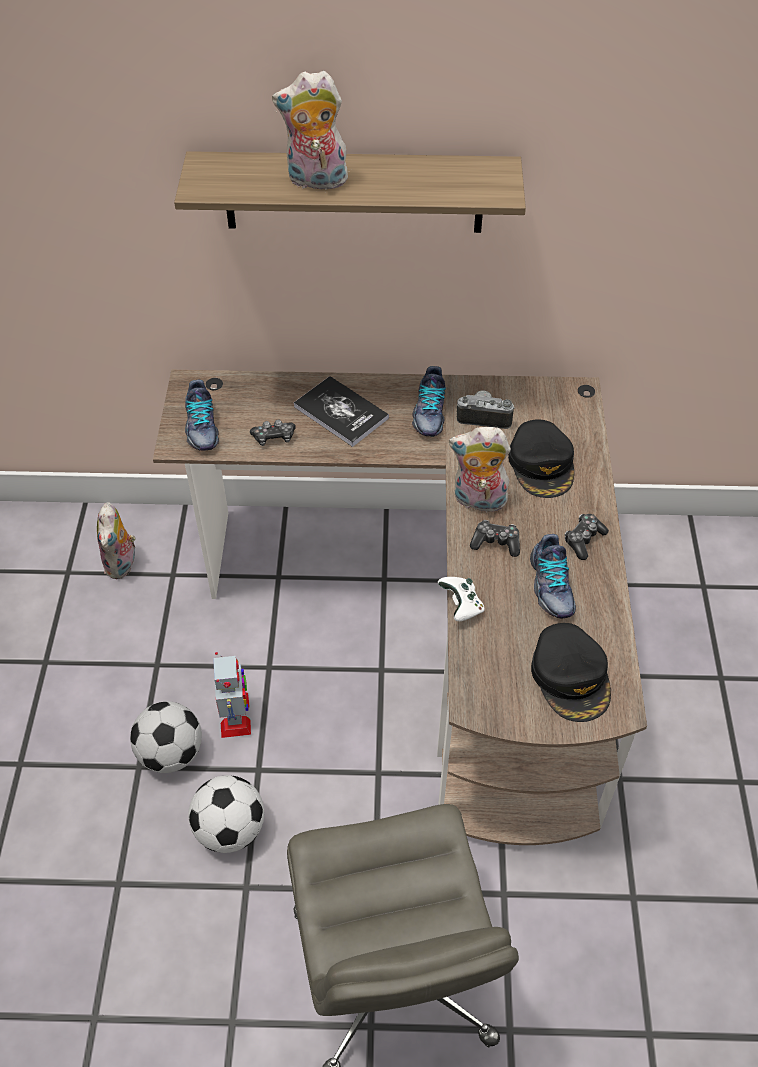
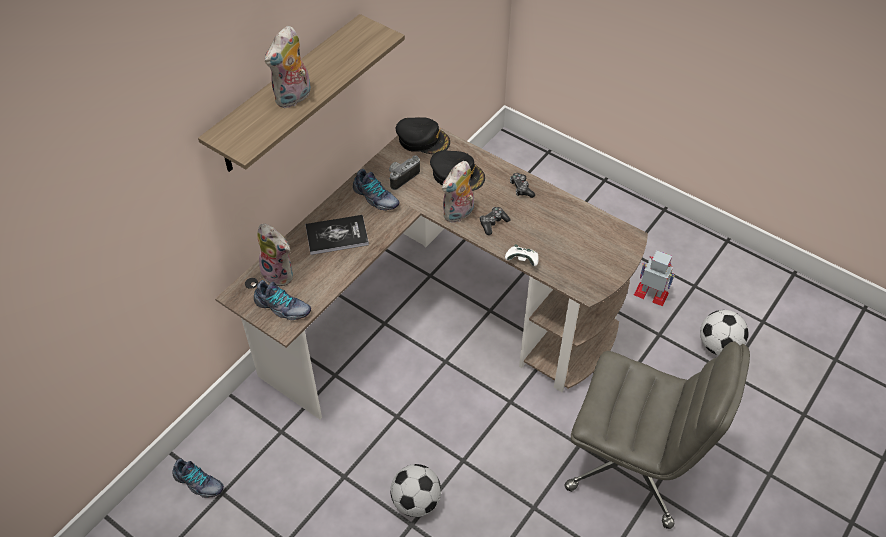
camera: 55 degrees left, 0 degrees up
plush toy [97,502,135,579] -> plush toy moved to [257,224,293,287]
football [188,775,264,853] -> football moved to [700,310,749,355]
toy robot [213,652,251,738] -> toy robot moved to [634,250,675,306]
game controller [250,420,296,446] -> none
shoe [530,534,576,618] -> shoe moved to [173,458,224,498]
black cap [531,623,611,722] -> black cap moved to [396,117,450,154]

